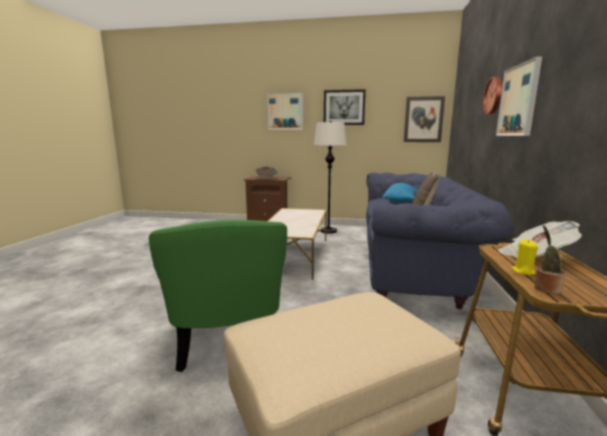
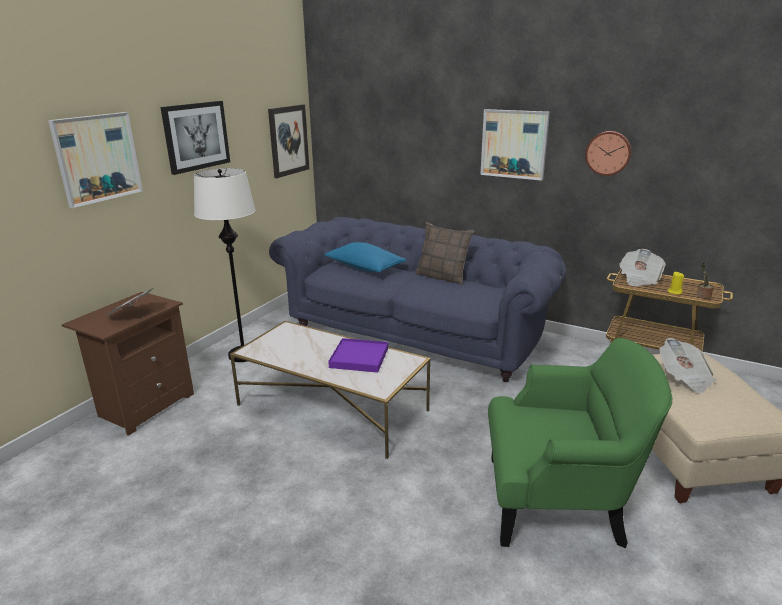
camera: 70 degrees left, 10 degrees up
wall clock [483,77,502,114] -> wall clock moved to [585,131,632,176]
none -> purple tray [328,338,388,373]
none -> newspaper [659,338,717,394]

